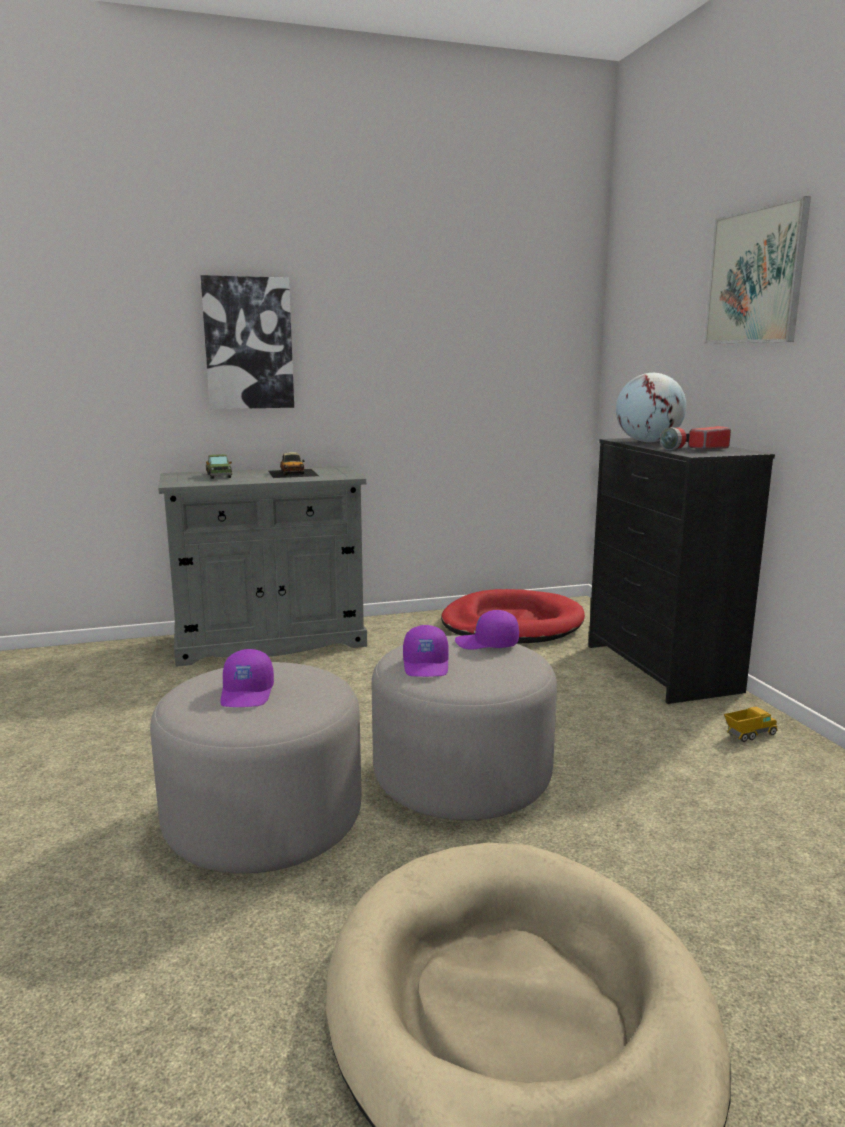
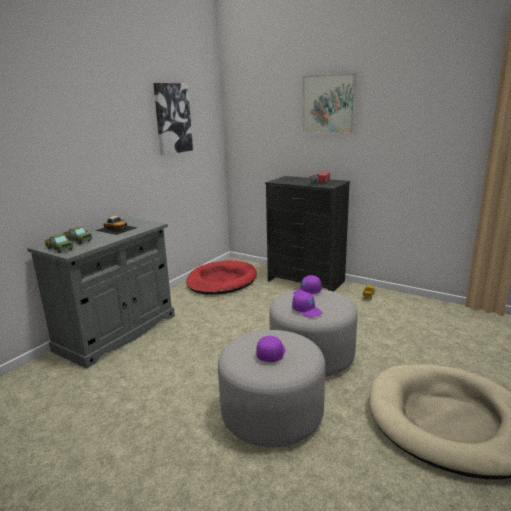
camera: 40 degrees left, 5 degrees up
picture [201,275,294,409] -> picture moved to [153,83,193,155]
purple cap [220,649,274,707] -> purple cap turned 120 degrees counterclockwise [256,336,286,362]
globe [616,373,686,442] -> none
none -> toy truck [45,234,74,253]

